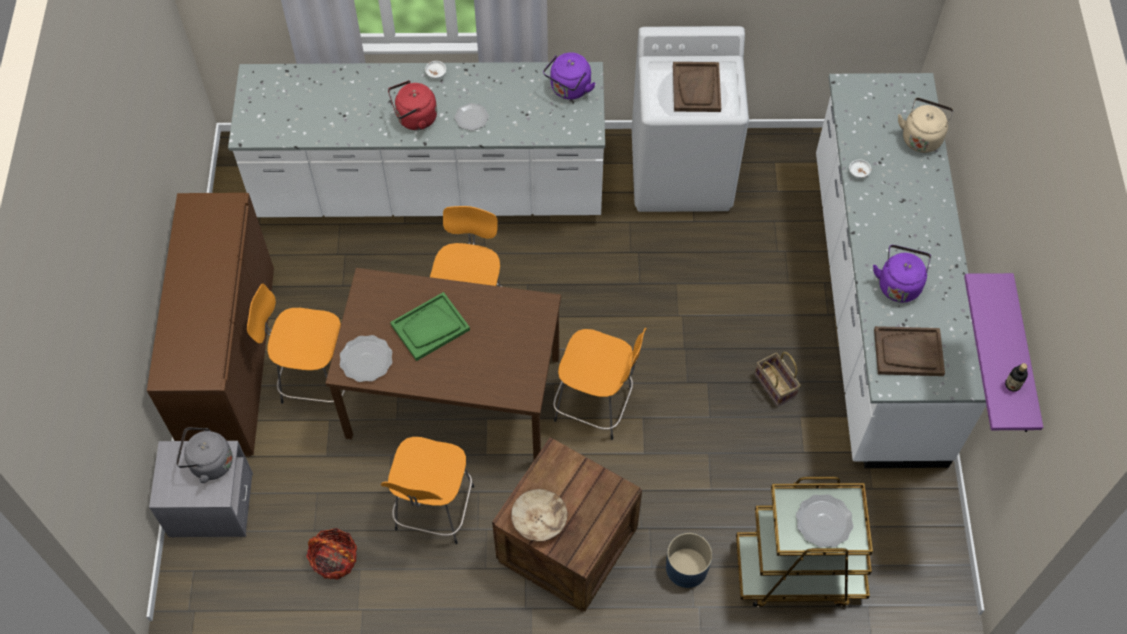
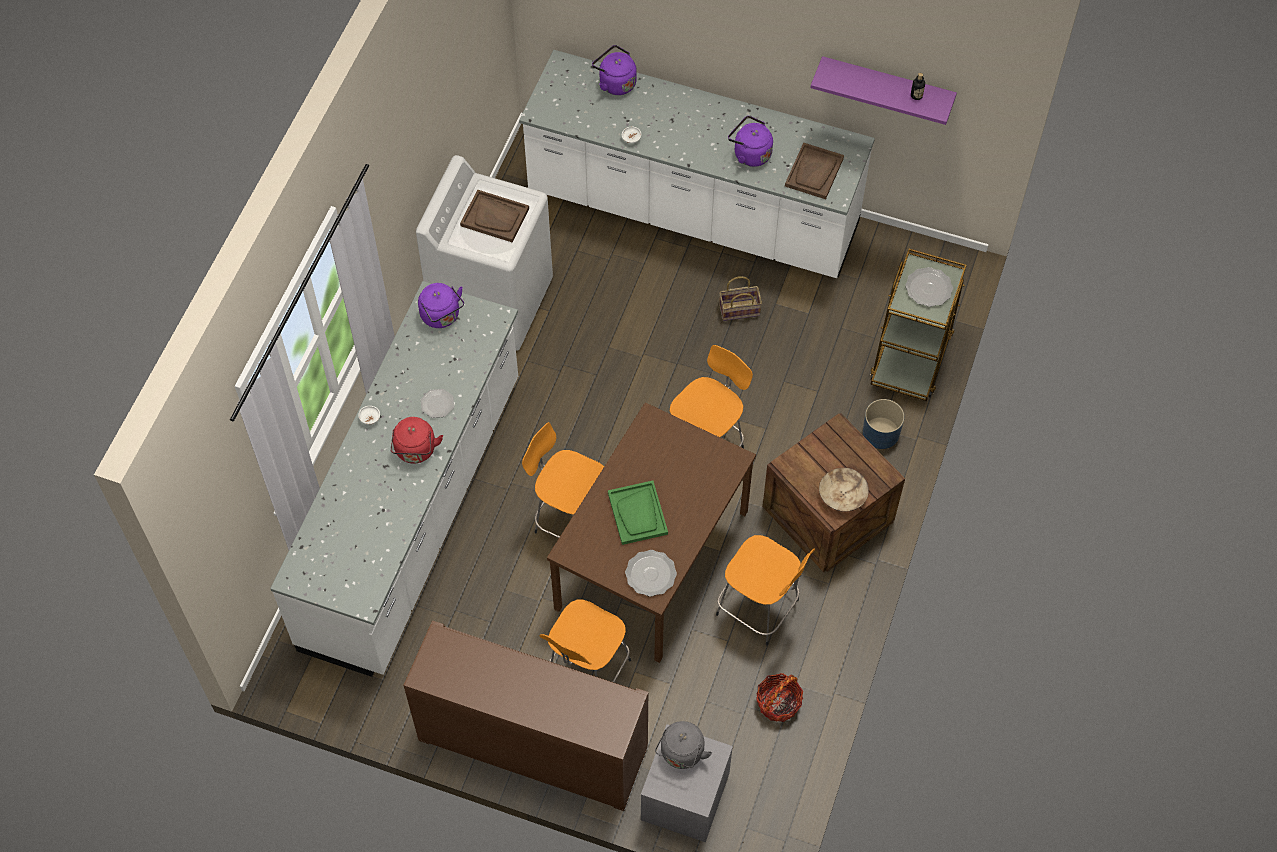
camera: 70 degrees left, 0 degrees up
beige kettle [898,98,954,153] -> purple kettle [592,45,637,95]

